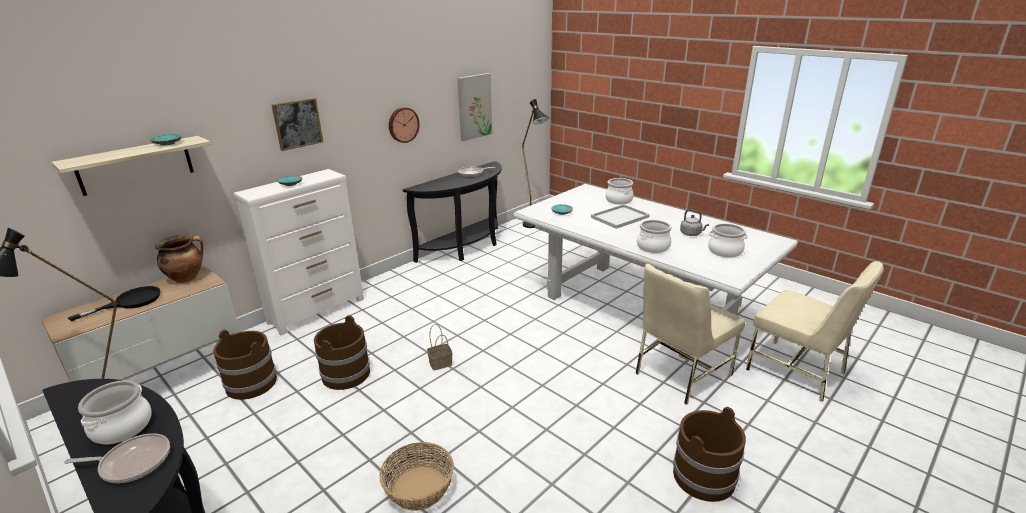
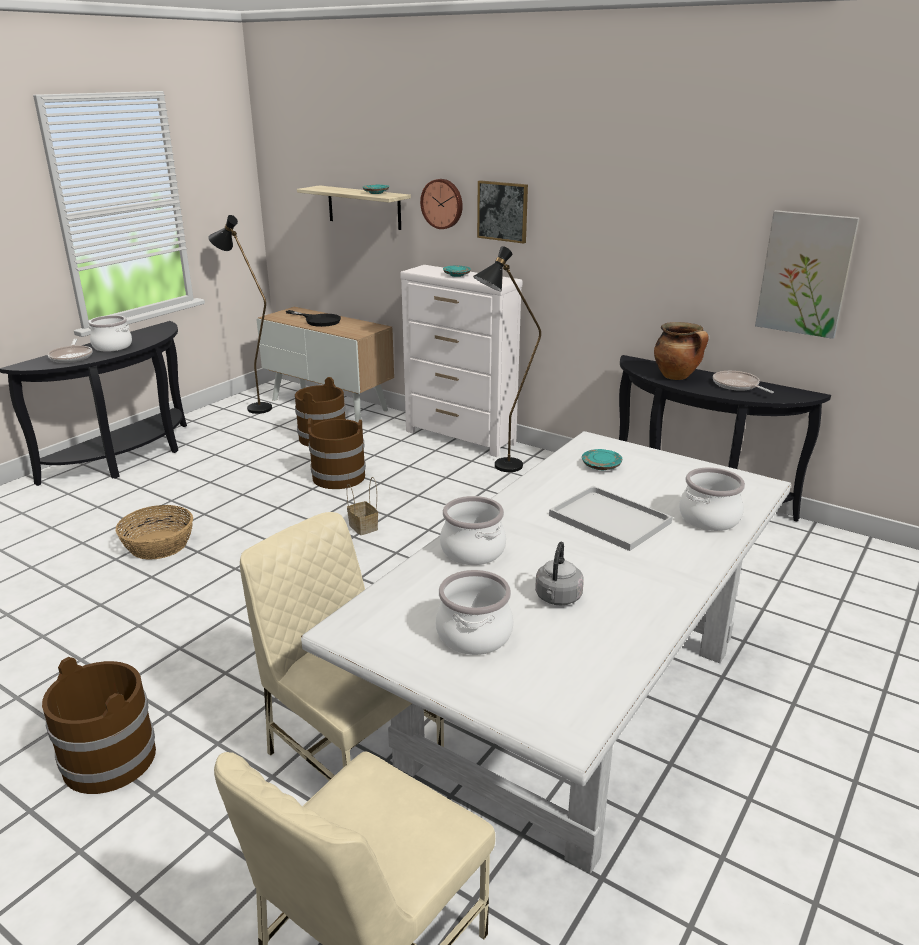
camera: 80 degrees right, 0 degrees up
cooking pot [155,235,203,283] -> cooking pot moved to [654,322,708,380]
wall clock [389,107,420,143] -> wall clock moved to [420,179,463,229]
black floor lamp [522,99,549,228] -> black floor lamp moved to [473,246,541,472]

